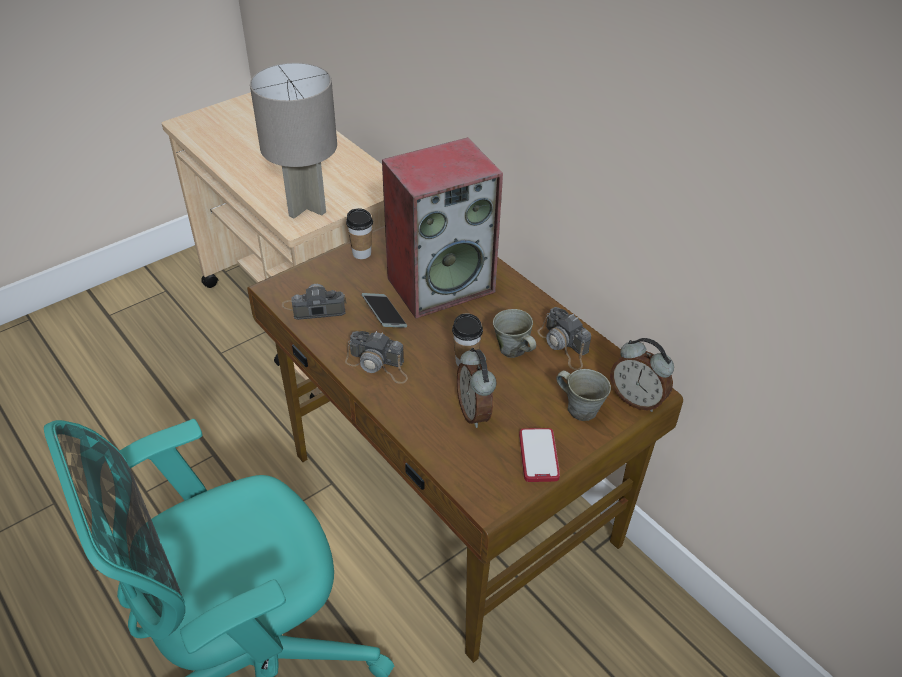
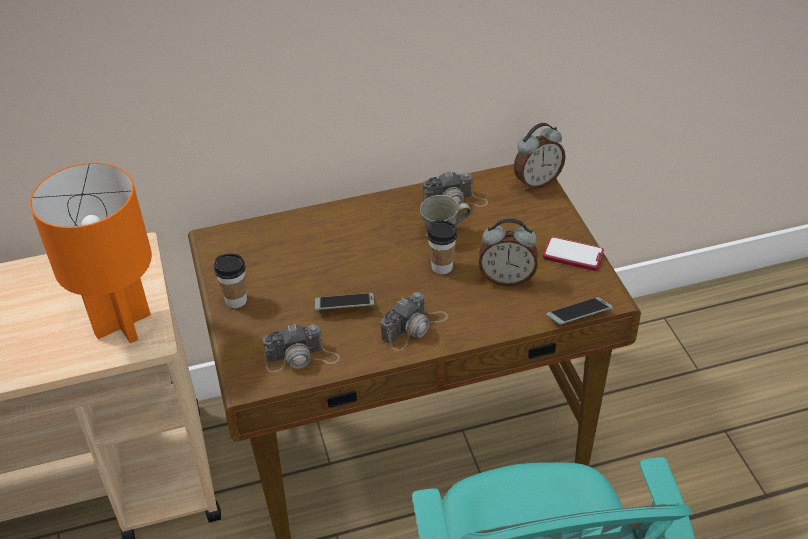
camera: 65 degrees left, 0 degrees up
grey table lamp [250,62,337,218] -> orange table lamp [30,162,152,343]
camera [282,284,347,320] -> camera turned 120 degrees counterclockwise [262,324,340,372]
speaker [382,137,503,318] -> none
grey mug [556,369,611,421] -> none
none -> phone [546,297,613,324]

